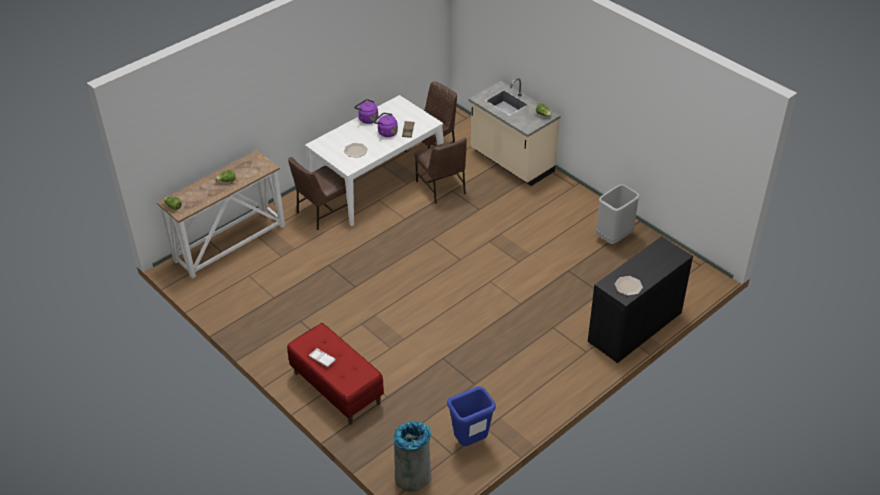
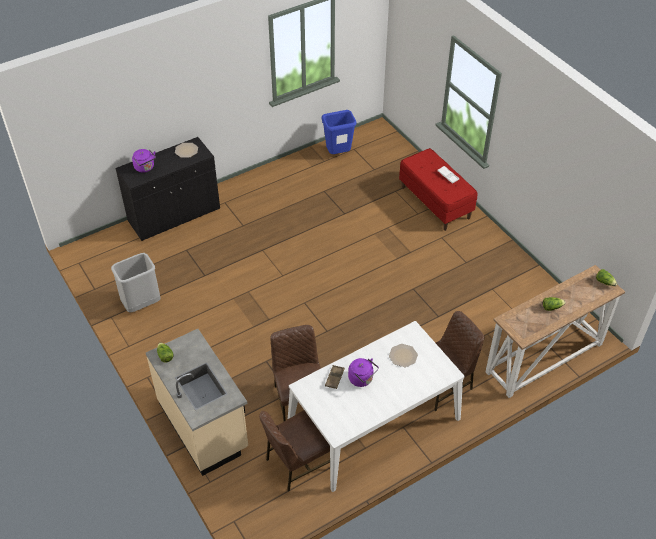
camera: 170 degrees left, 5 degrees up
purple kettle [354,99,378,124] -> purple kettle moved to [132,149,156,172]
grey trash can [394,421,432,492] -> none

